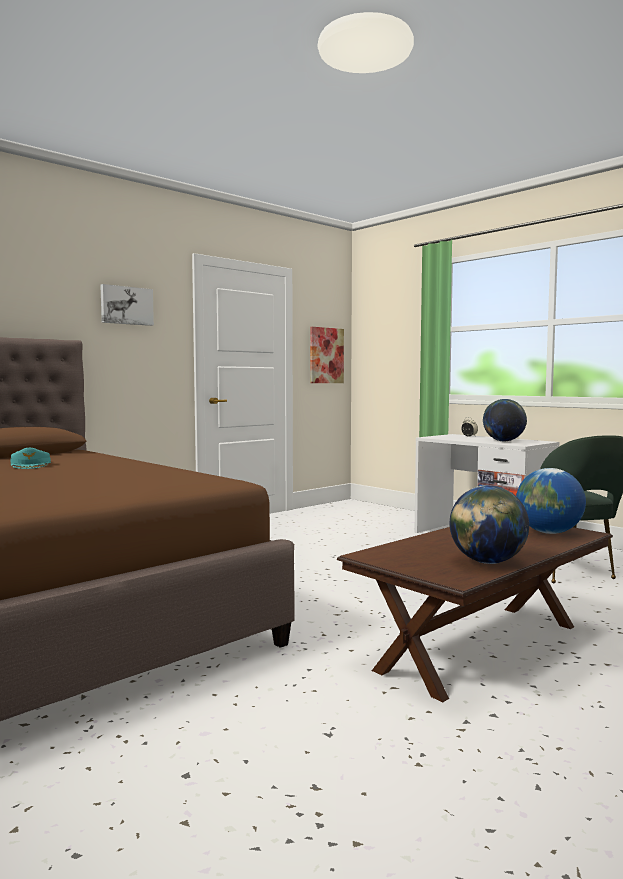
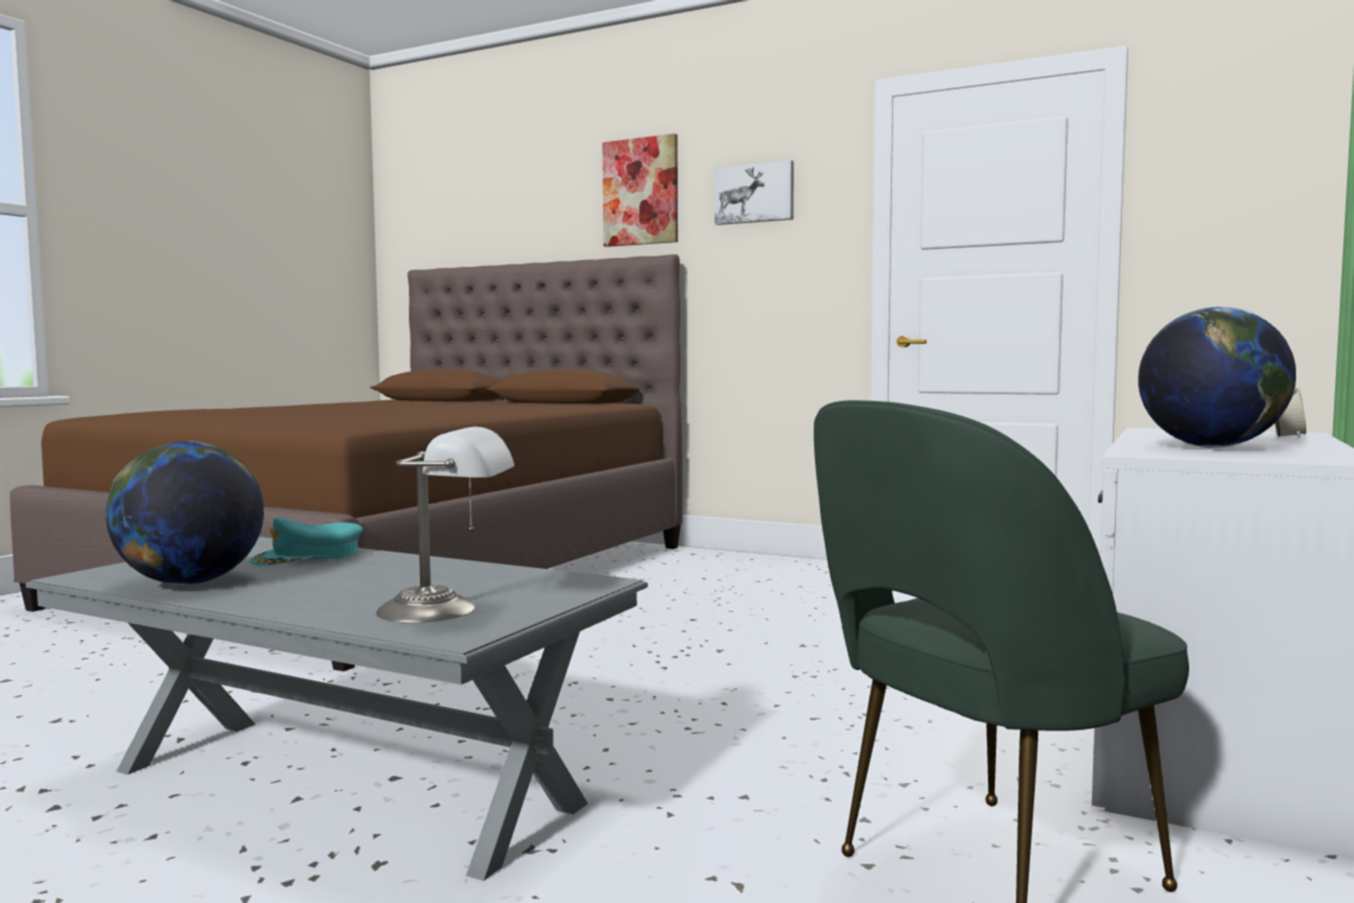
camera: 70 degrees right, 0 degrees up
turquoise cap [11,448,51,469] -> turquoise cap moved to [249,517,363,565]
picture [310,327,344,383] -> picture moved to [602,134,678,247]
brown coffee table [337,526,613,702] -> grey coffee table [26,537,648,881]
globe [516,468,586,534] -> white table lamp [376,427,515,623]

